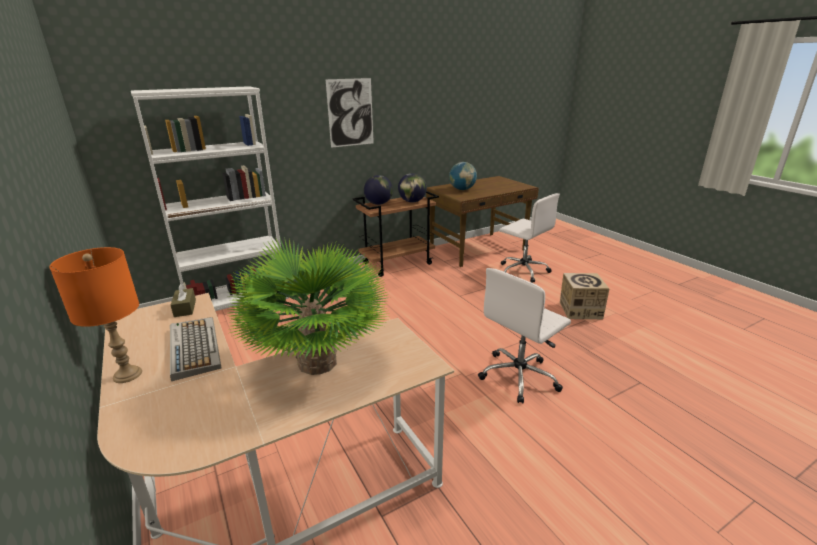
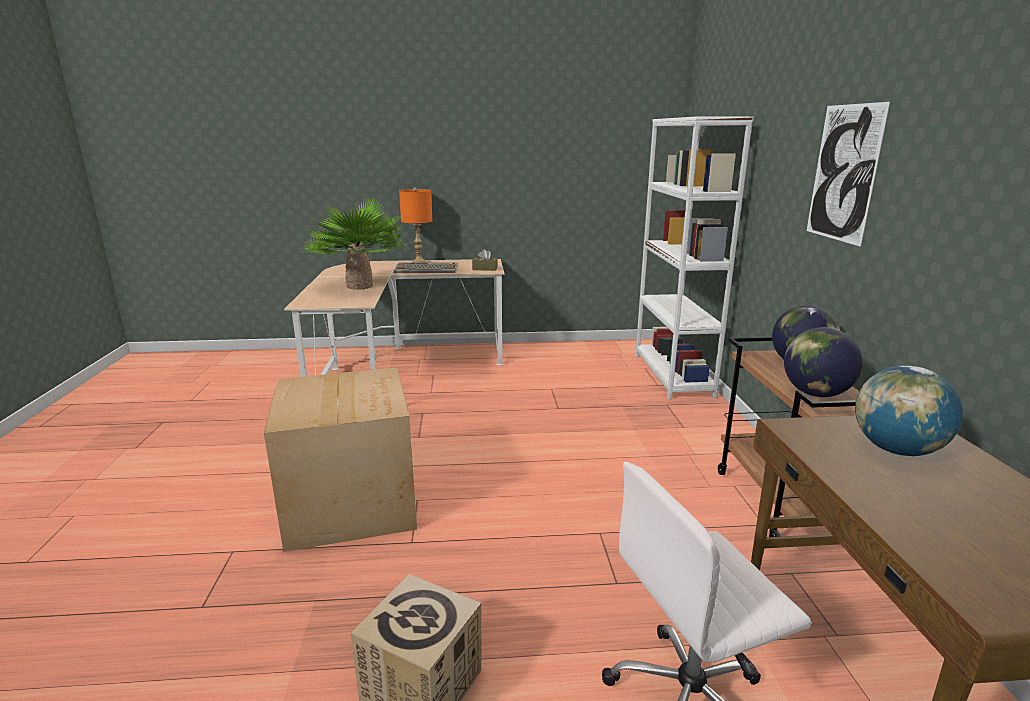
camera: 115 degrees right, 5 degrees down
white office chair [478,268,571,404] -> cardboard box [264,367,417,552]

